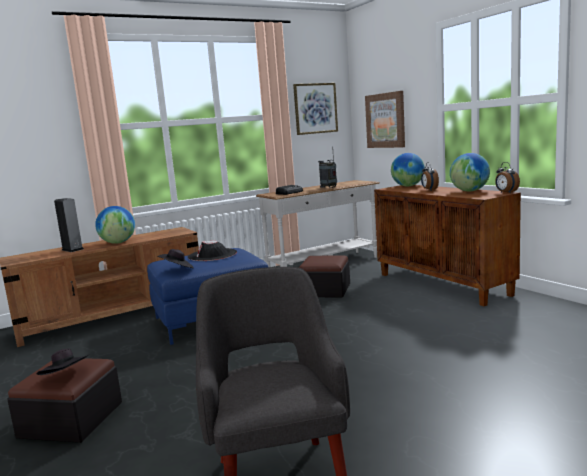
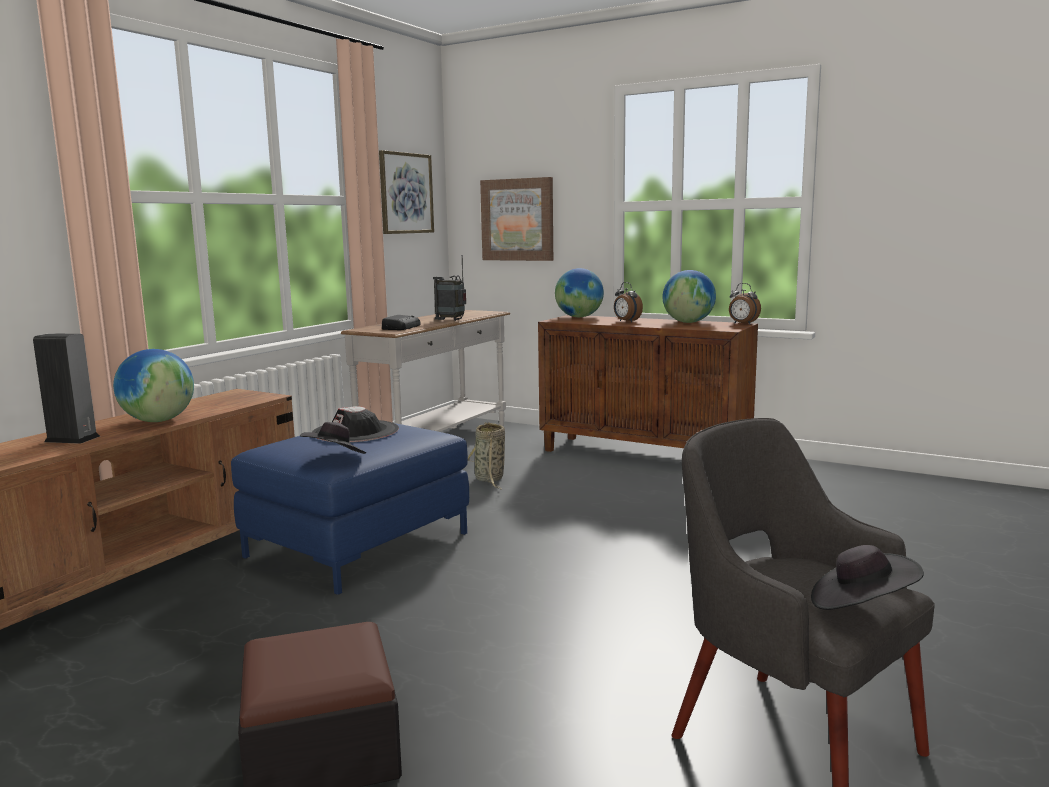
camera: 30 degrees left, 0 degrees up
black hat [36,348,90,375] -> black hat moved to [811,545,923,610]
ottoman [299,255,350,298] -> basket [468,422,505,490]

